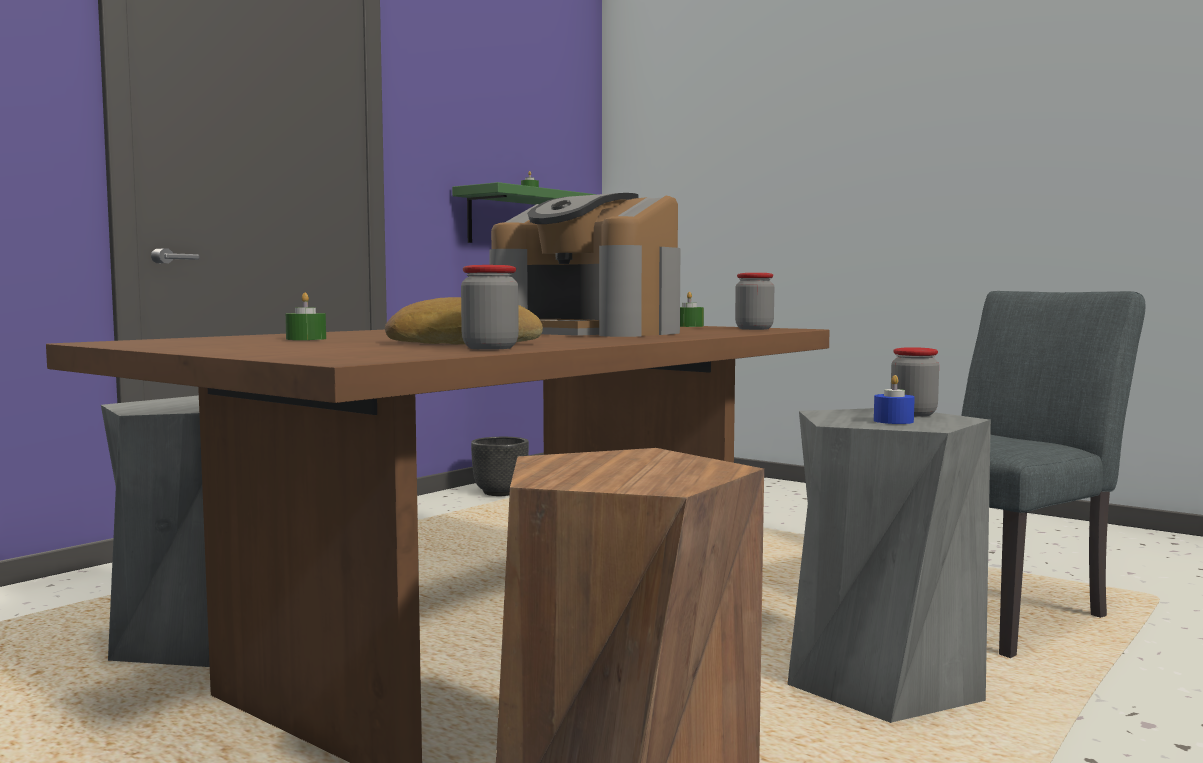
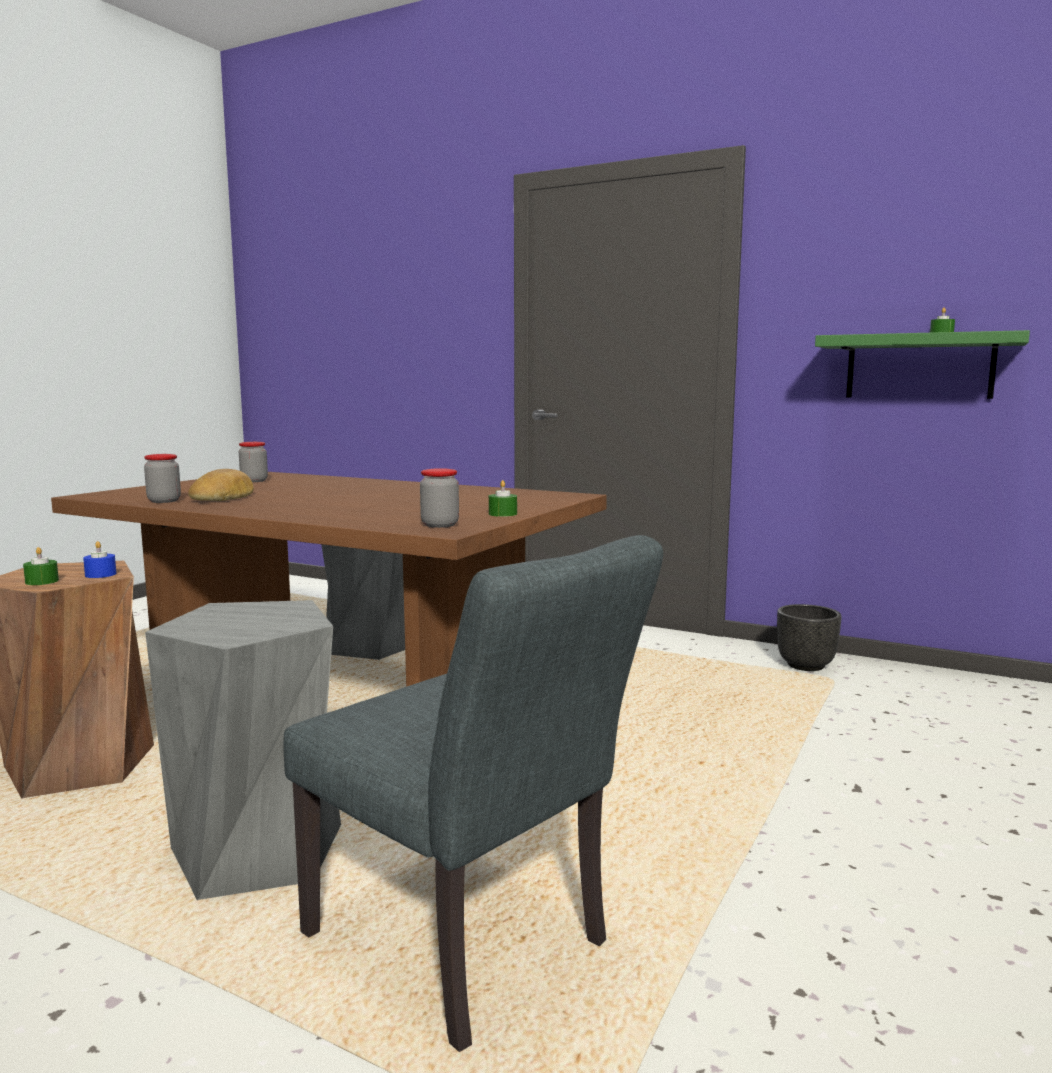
camera: 80 degrees right, 5 degrees up
green candle [285,293,326,340] -> green candle moved to [23,547,59,585]
coffee machine [489,193,681,337] -> none
blue candle [874,375,915,424] -> blue candle moved to [83,541,117,578]
jar [891,347,939,416] -> jar moved to [239,442,268,482]

